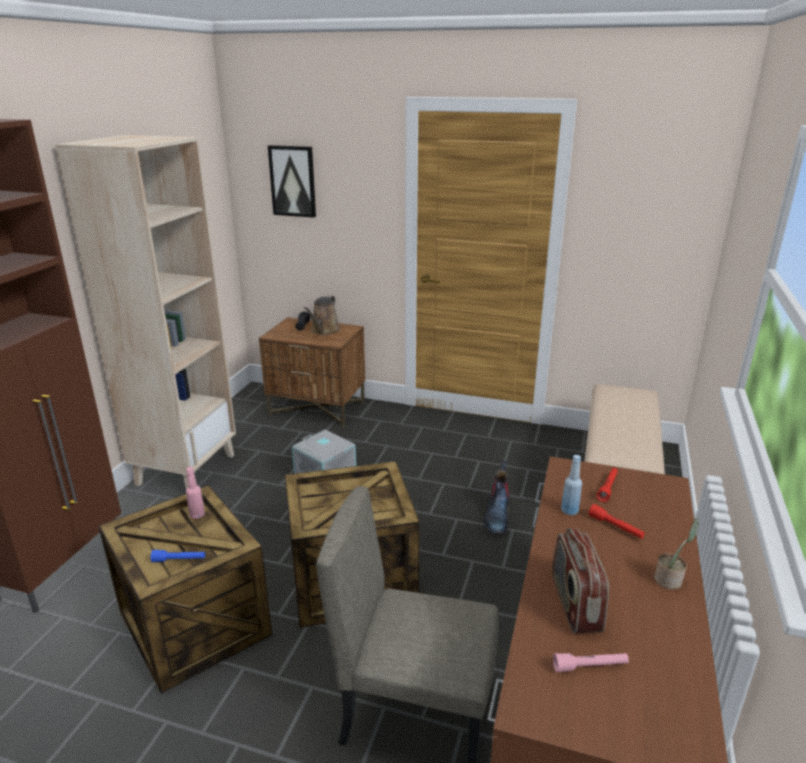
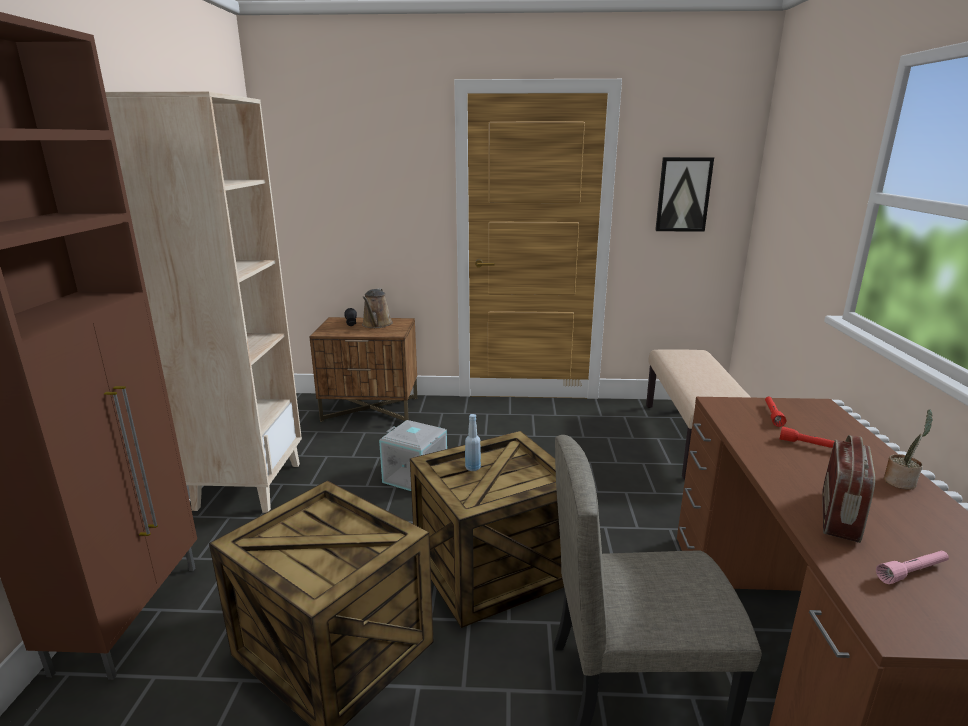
camera: 15 degrees left, 5 degrees down
blue flashlight [151,550,205,562] -> none
pink bottle [186,467,205,519] -> none
picture [268,145,316,218] -> picture moved to [655,157,714,232]
boot [483,461,510,534] -> none
radio [552,528,609,633] -> radio turned 135 degrees counterclockwise [822,435,875,543]
blue bottle [561,455,582,515] -> blue bottle moved to [465,414,481,471]

